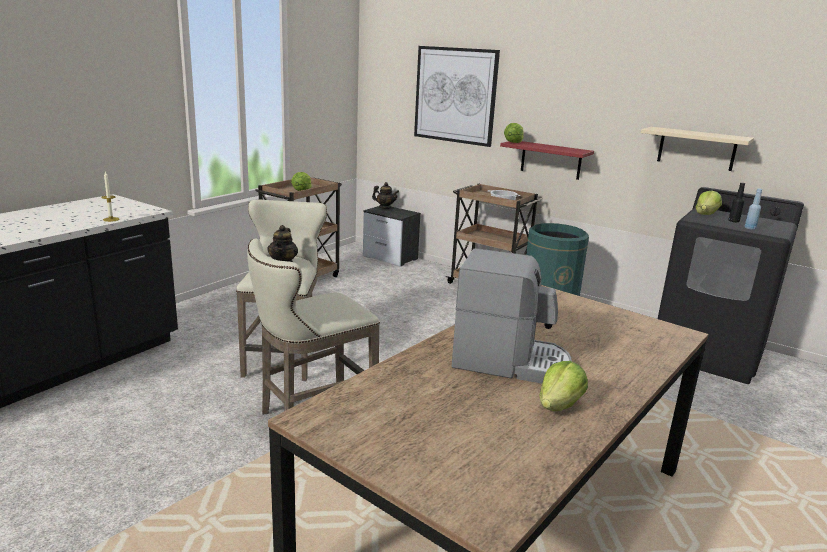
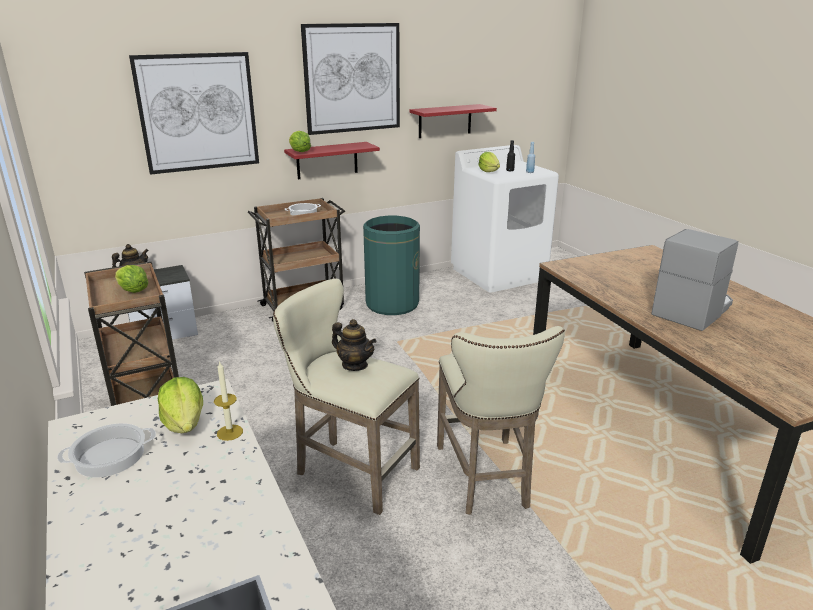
camera: 60 degrees left, 5 degrees up
lettuce [539,361,588,411] -> lettuce moved to [158,377,203,433]
beige shelf [641,127,754,171] -> red shelf [409,104,497,138]
black washing machine [658,187,804,384] -> white washing machine [451,145,559,293]
none -> cooking pot [57,423,156,478]
none -> picture [301,23,400,135]

